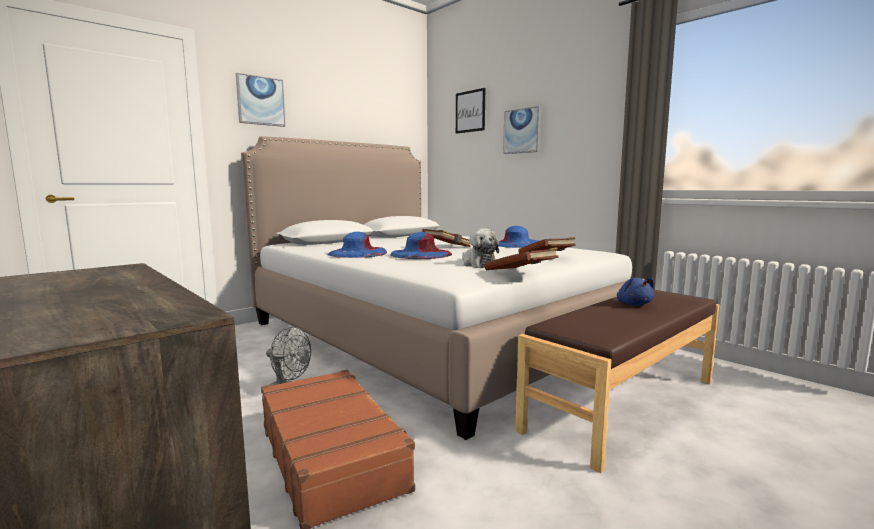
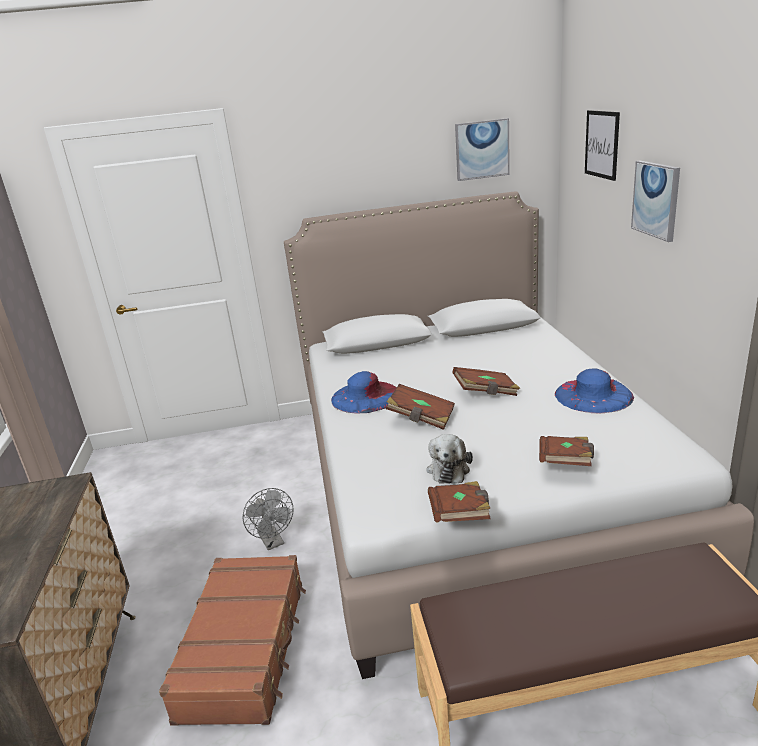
camera: 35 degrees right, 15 degrees up
picture [236,73,286,127] -> picture moved to [455,118,510,181]
blue hat [390,232,452,259] -> brown book [386,384,455,430]
blue plush toy [617,277,654,306] -> none

